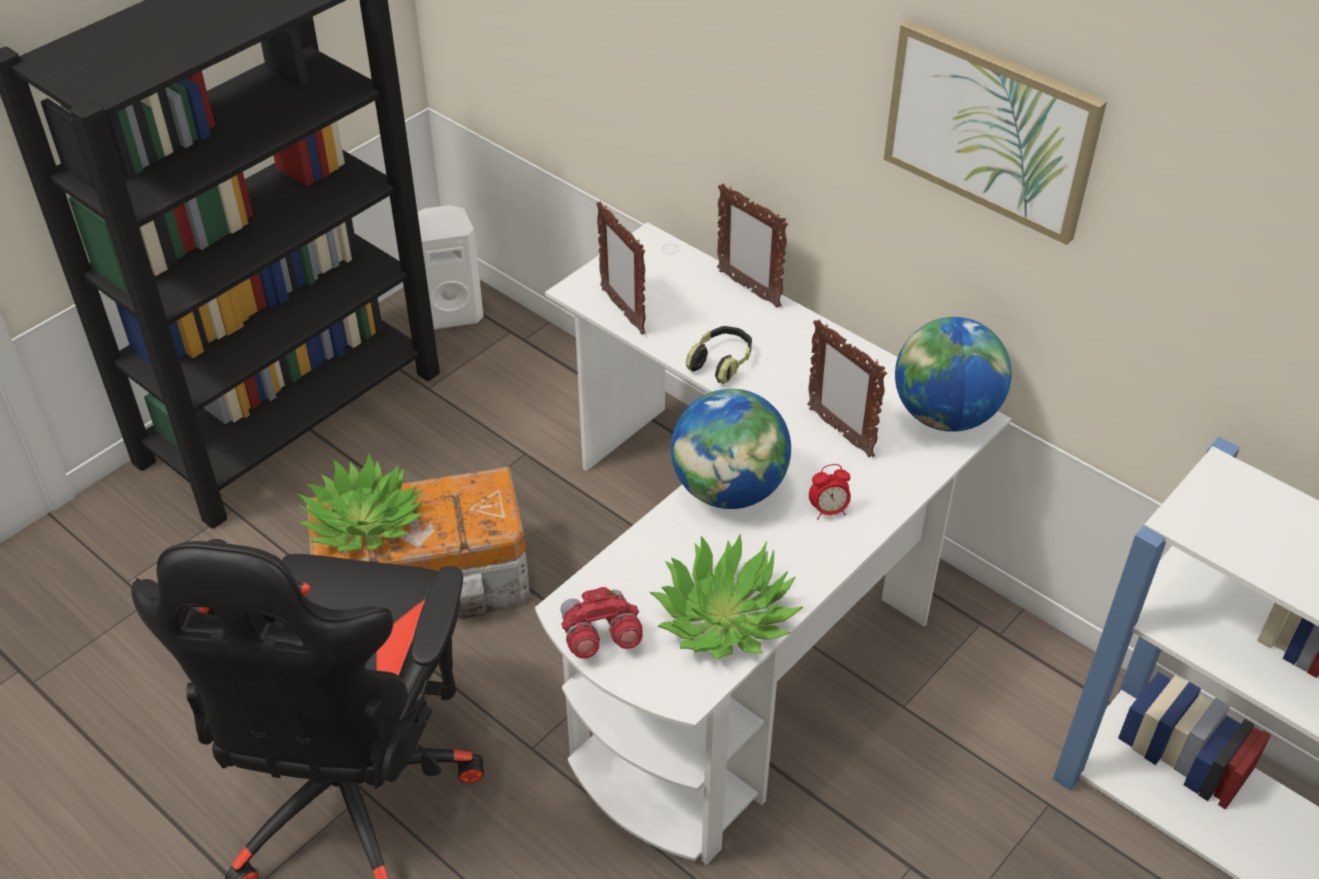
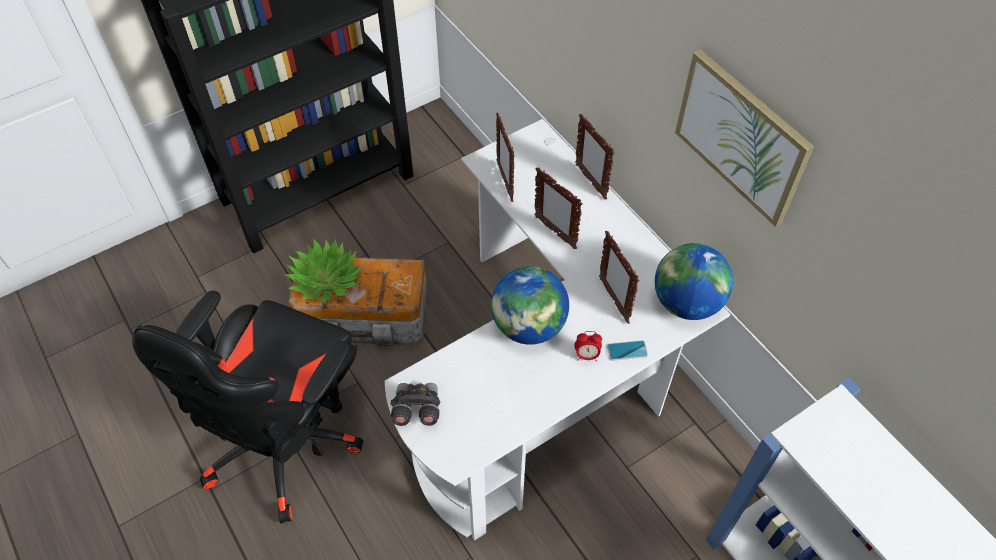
camera: 15 degrees right, 10 degrees up
white speaker [418,205,484,329] -> none
red binoculars [561,587,643,659] -> grey binoculars [391,383,440,426]
potted plant [650,534,803,660] -> none
headphones [686,326,752,384] -> picture frame [534,168,583,249]
none -> phone [607,340,648,361]

